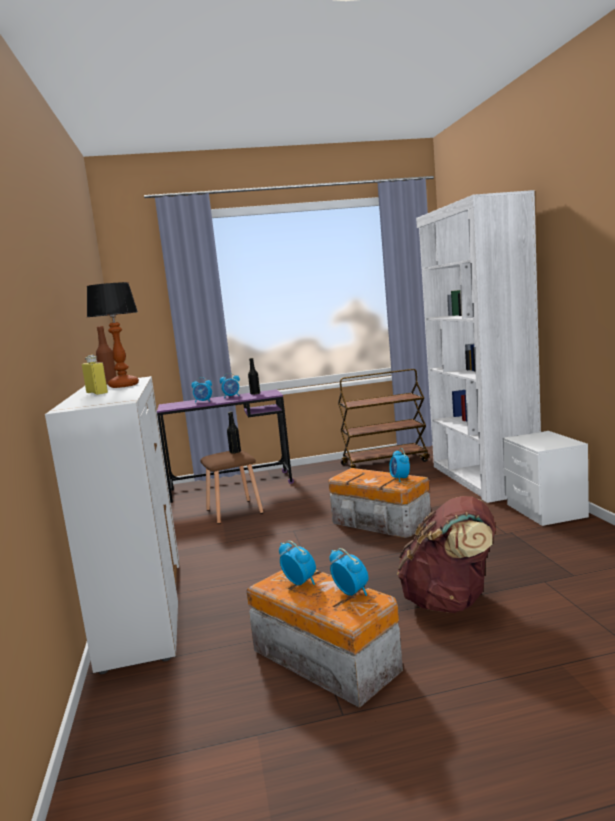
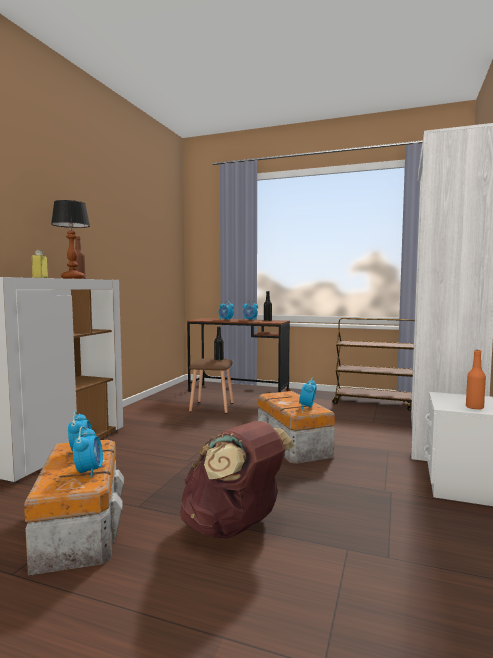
camera: 30 degrees right, 5 degrees down
purple desk [157,389,294,503] -> brown desk [187,318,290,392]
none -> orange bottle [466,350,486,410]

